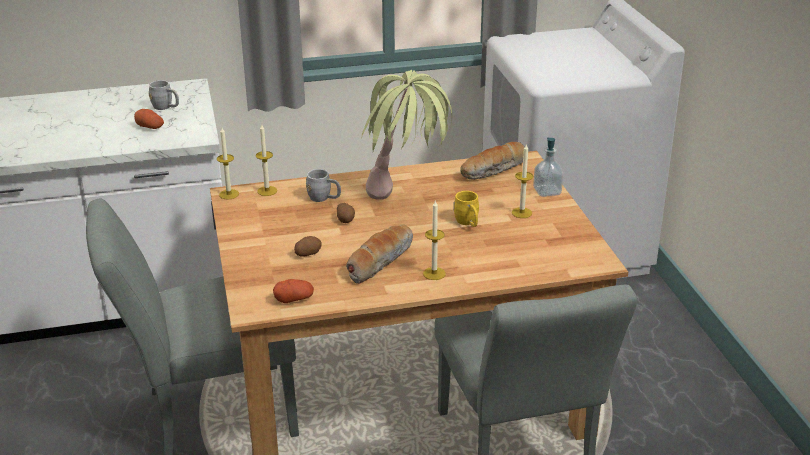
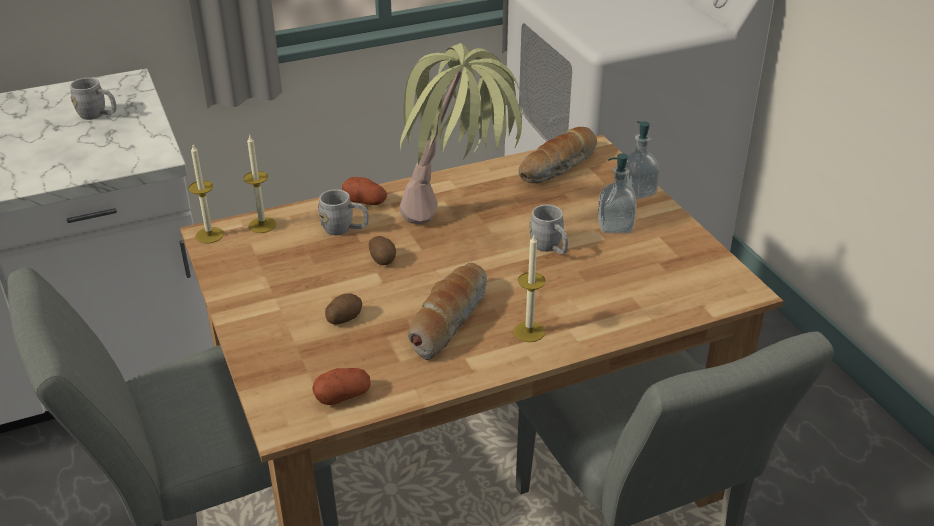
camera: 10 degrees left, 5 degrees up
potato [134,109,164,129] -> potato moved to [342,177,387,205]
yellow mug [453,191,479,227] -> grey mug [529,205,568,254]
candle [512,143,533,218] -> soap dispenser [598,153,637,233]

